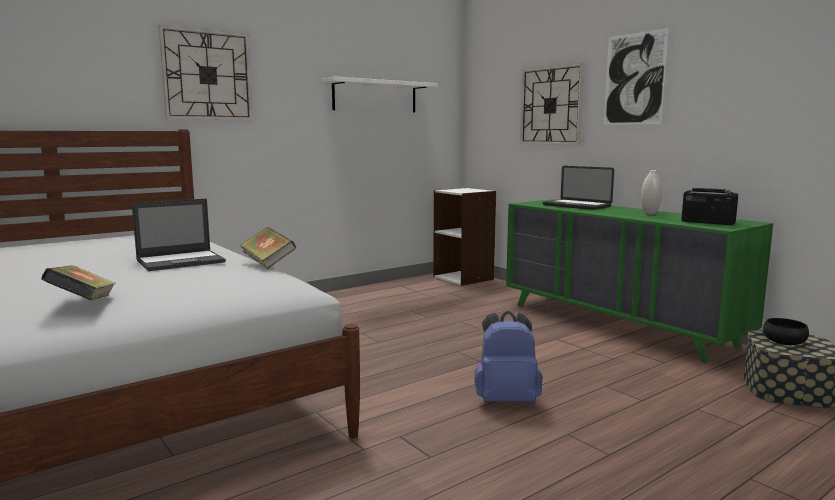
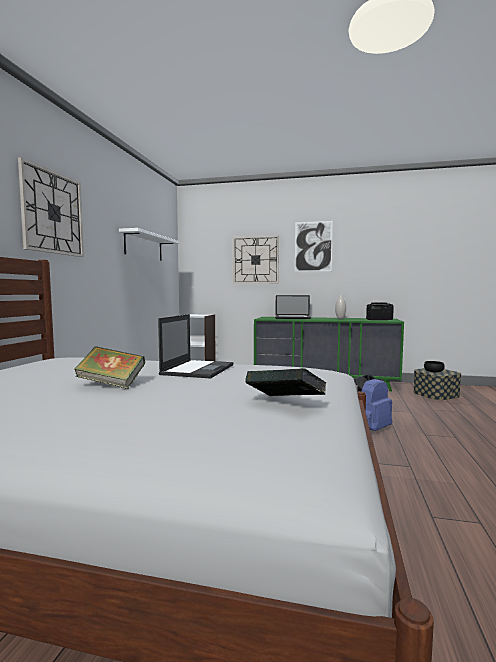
camera: 40 degrees left, 5 degrees down
book [239,227,296,269] -> book moved to [75,346,145,389]

